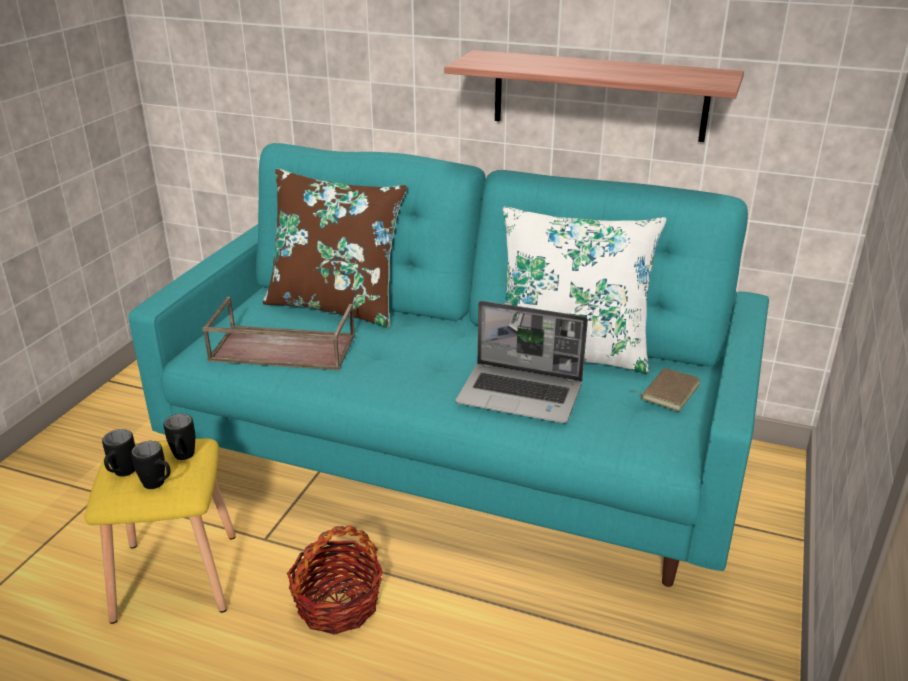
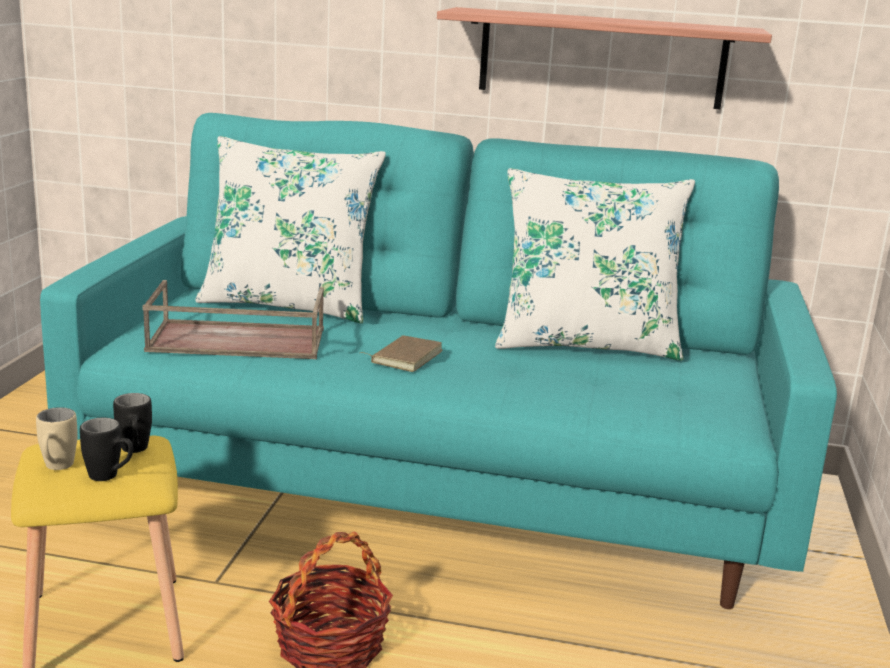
camera: 10 degrees left, 10 degrees down
black mug [102,429,135,477] -> beige mug [36,407,78,470]
brown pillow [263,168,407,328] -> white pillow [195,136,386,323]
laptop [456,301,588,423] -> none
brown book [632,368,700,411] -> brown book moved to [360,335,443,372]

